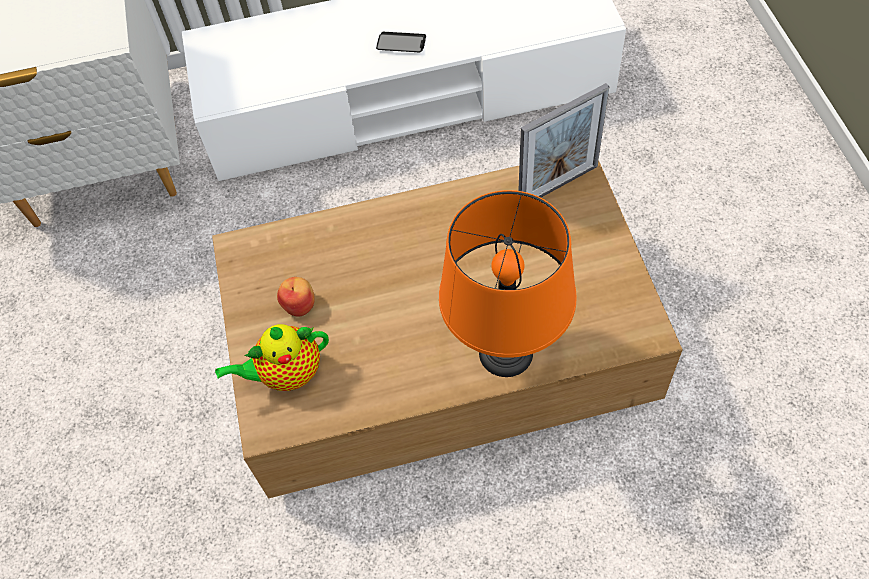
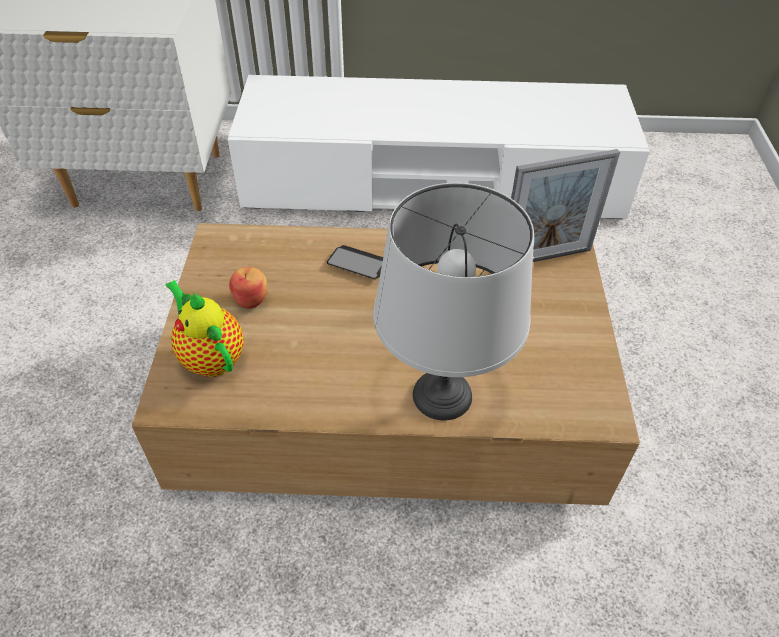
camera: 10 degrees right, 10 degrees down
teapot [215,324,329,391] -> teapot turned 60 degrees clockwise [166,280,244,377]
phone [376,32,426,53] -> phone moved to [327,245,383,279]
orange table lamp [439,190,576,377] -> grey table lamp [373,183,534,420]

